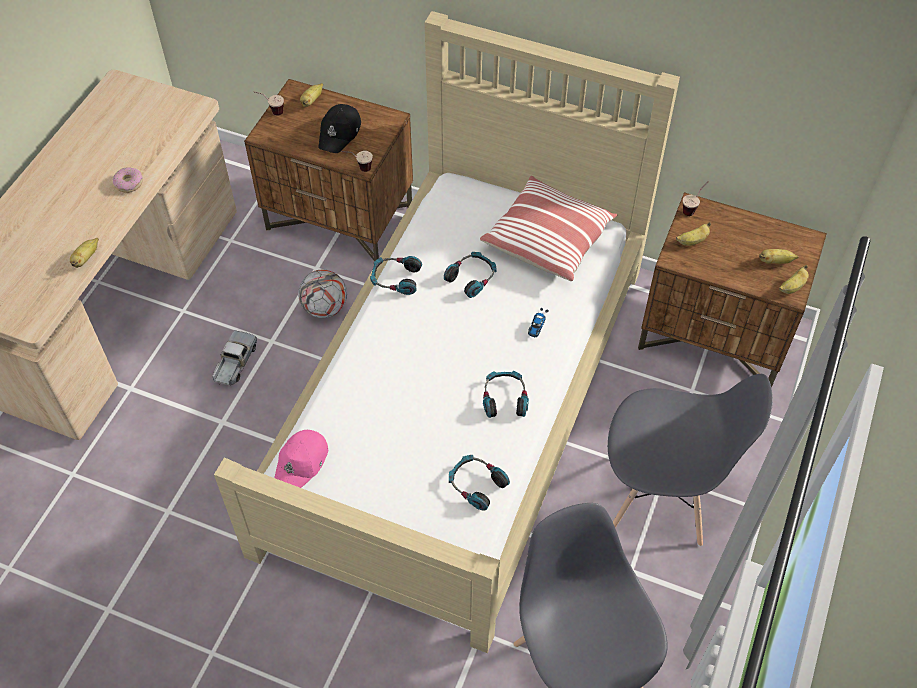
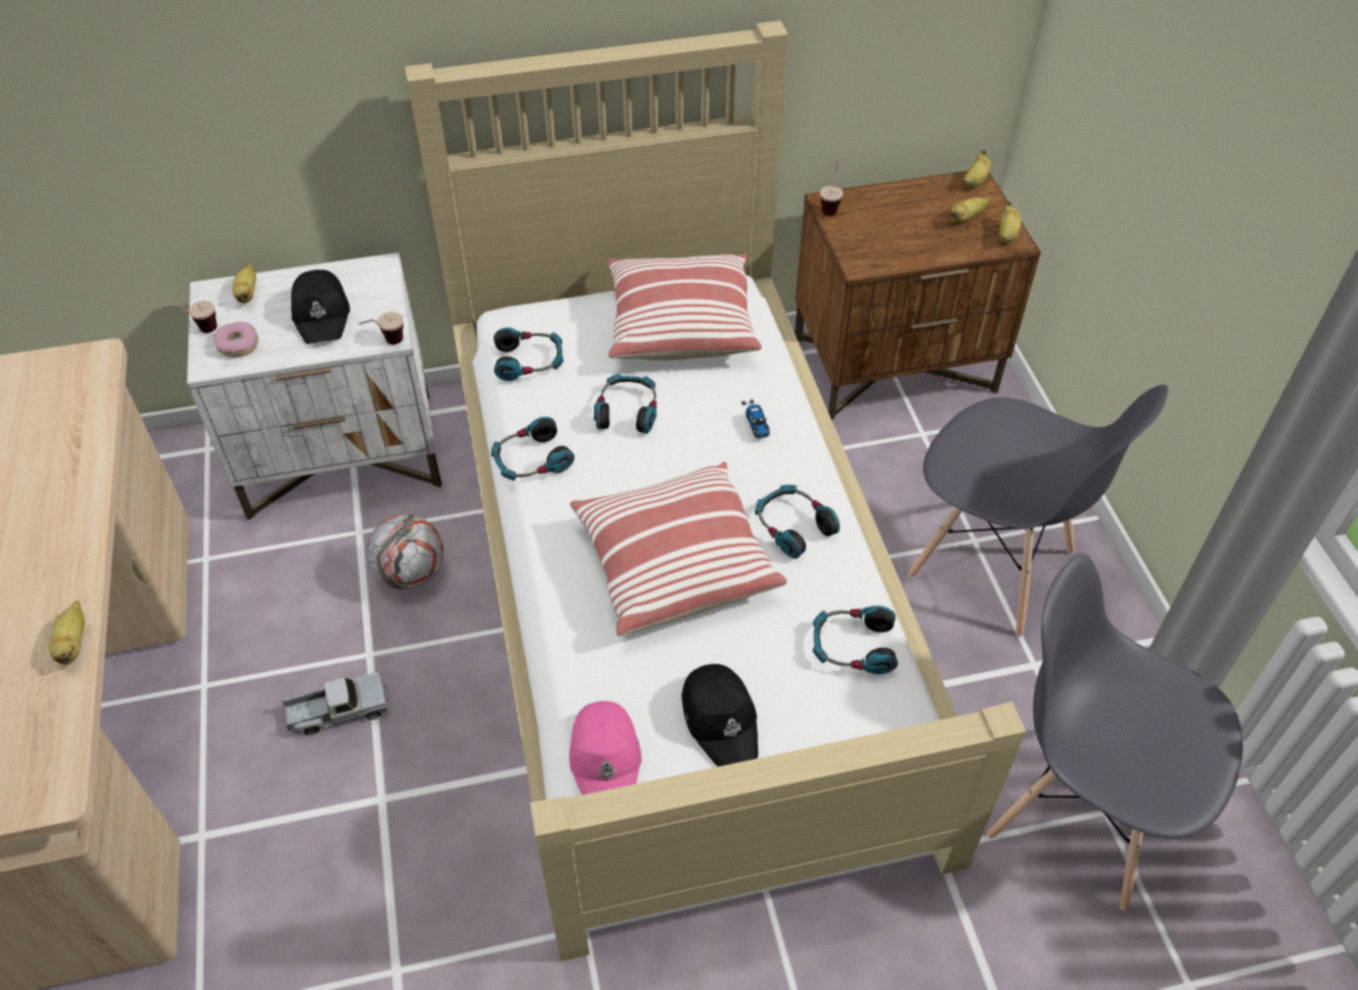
camera: 35 degrees left, 5 degrees down
donut [113,167,143,193] -> donut moved to [214,322,259,357]
toy truck [212,331,257,386] -> toy truck turned 90 degrees clockwise [282,672,388,735]
brown nightstand [244,79,413,262] -> white nightstand [187,252,442,521]
grey chair [608,374,773,546] -> grey chair turned 60 degrees clockwise [907,385,1168,637]
banana [676,222,711,246] -> banana moved to [963,150,991,188]
none -> headphones [494,327,563,381]
none -> pillow [570,462,787,636]
none -> black cap [682,664,758,767]

